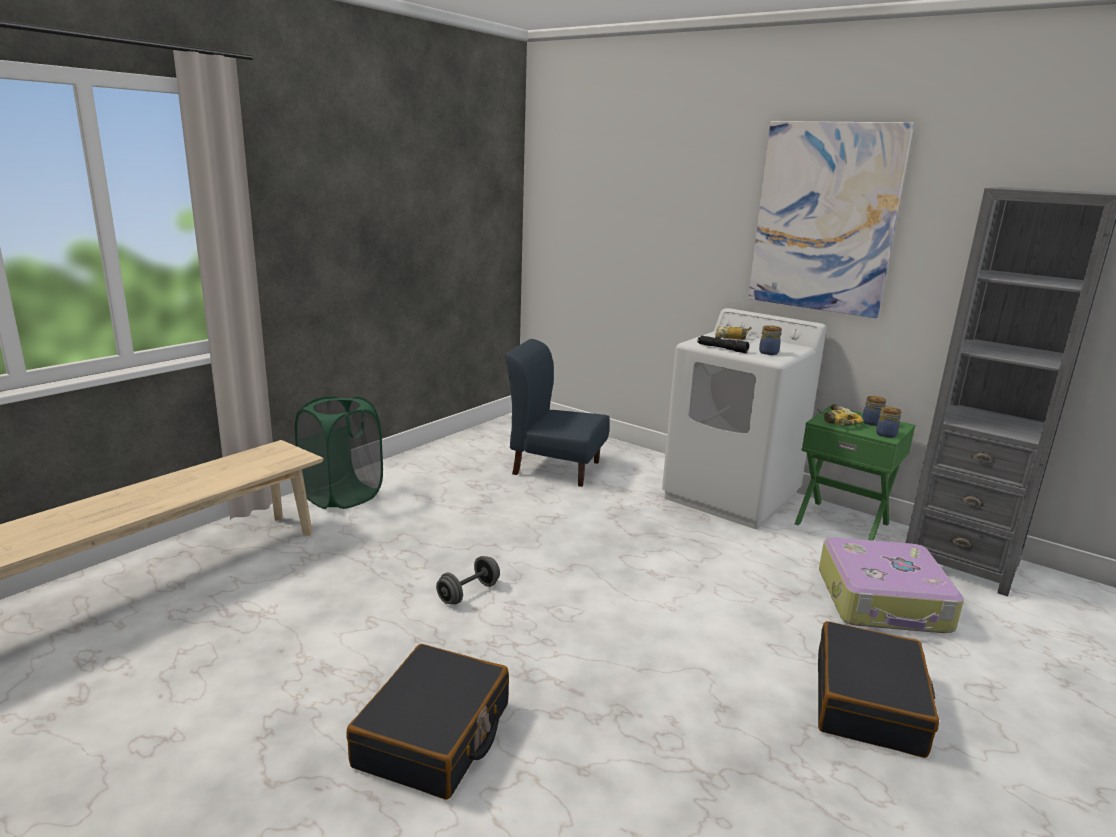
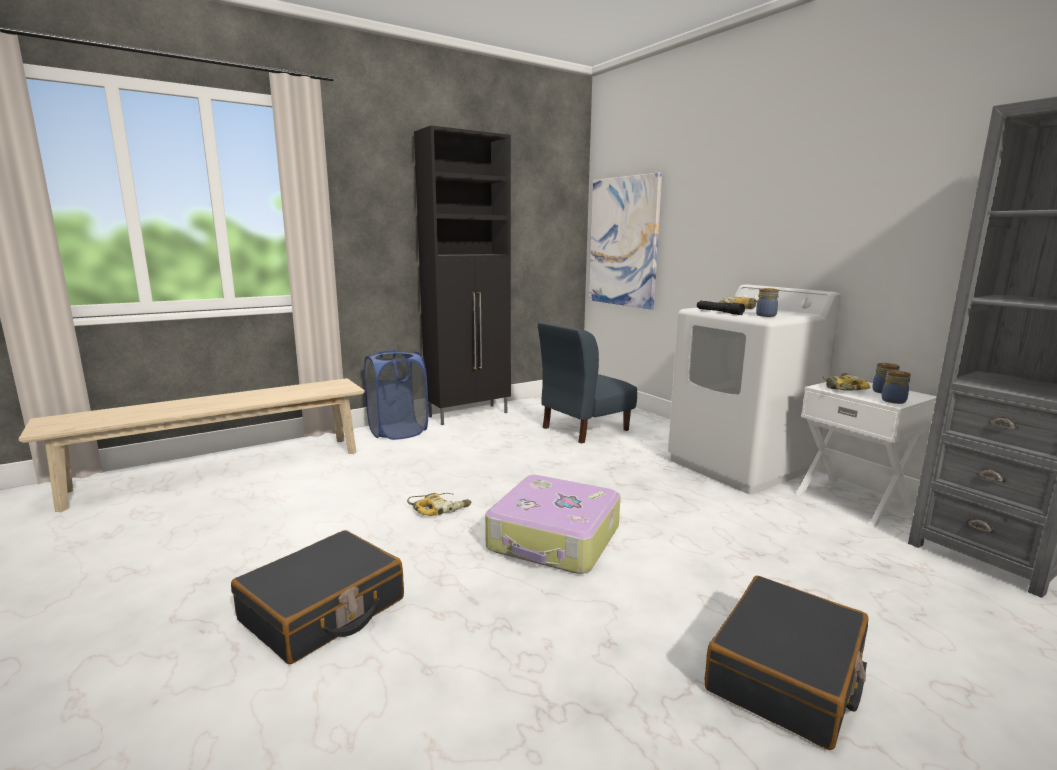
camera: 20 degrees right, 5 degrees down
green laundry basket [295,396,383,509] -> blue laundry basket [364,350,428,440]
grey dumbbell [436,556,500,605] -> power drill [407,493,471,516]
blue chair [505,339,610,487] -> blue chair turned 75 degrees counterclockwise [538,322,637,444]
picture [748,121,914,318] -> picture moved to [589,173,662,309]
green nightstand [795,406,915,541] -> white nightstand [796,382,937,526]
suitcase [819,538,964,633] -> suitcase moved to [485,475,620,574]
none -> black cabinet [414,126,511,425]

